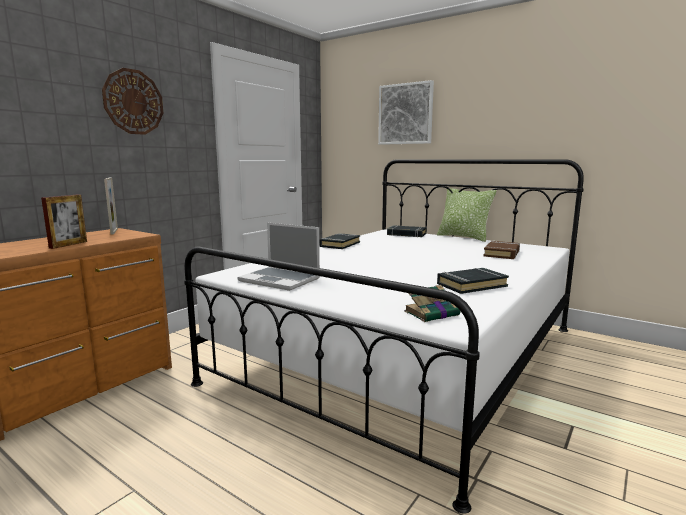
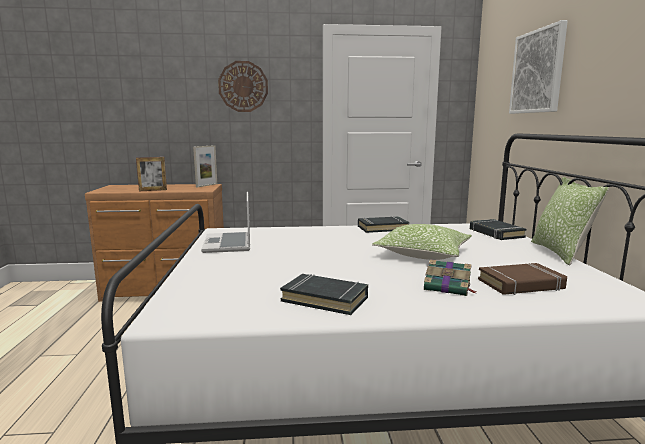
camera: 50 degrees right, 0 degrees up
book [404,285,460,322] -> book moved to [424,259,477,296]
none -> pillow [372,224,472,260]

